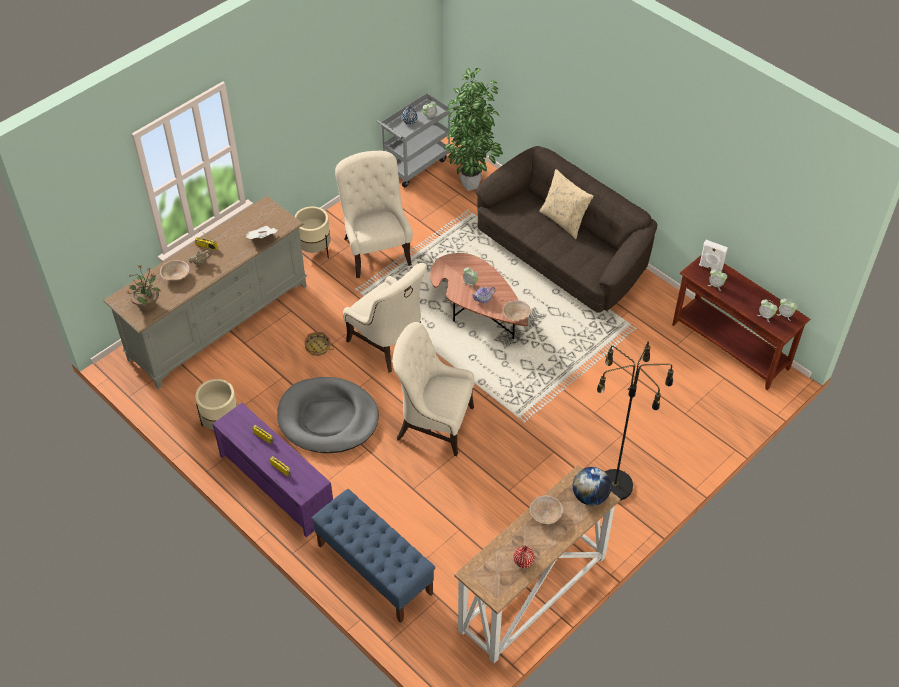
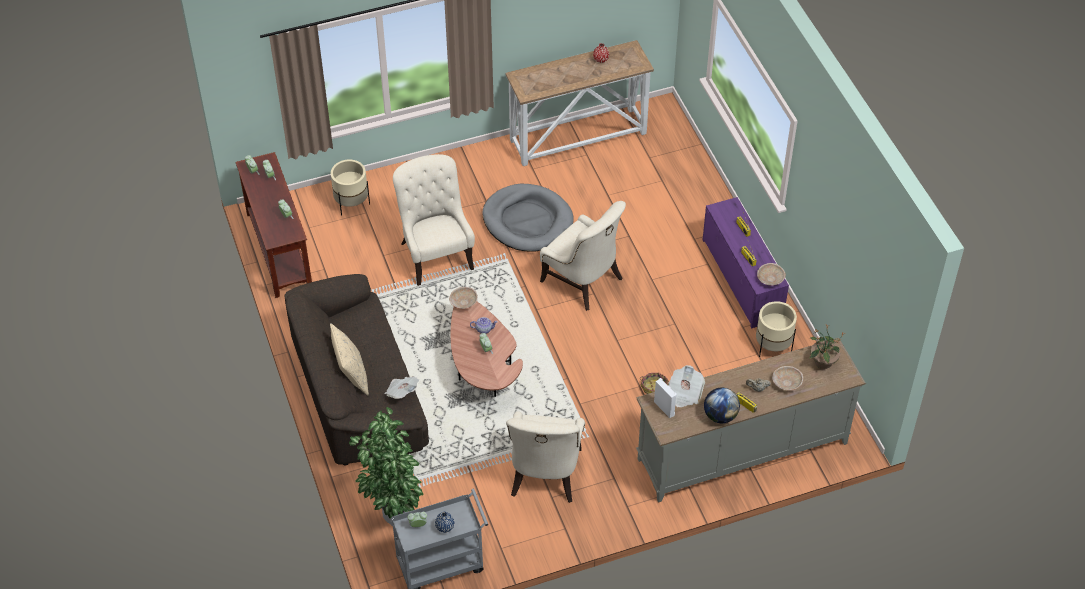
camera: 155 degrees left, 0 degrees up
grey dog bed [277,377,379,453] -> grey dog bed moved to [483,184,574,252]
beige planter [294,206,331,258] -> beige planter moved to [331,159,370,216]
blue bench [311,489,435,623] -> none
beige armchair [343,263,427,373] -> beige armchair moved to [393,154,475,286]
beige bowl [530,495,563,524] -> beige bowl moved to [757,263,786,286]
globe [573,467,611,506] -> globe moved to [704,388,740,423]
floor lamp [597,341,673,500] -> none
white speaker [699,240,728,272] -> white speaker moved to [654,378,677,418]
none -> newspaper [385,376,419,399]

